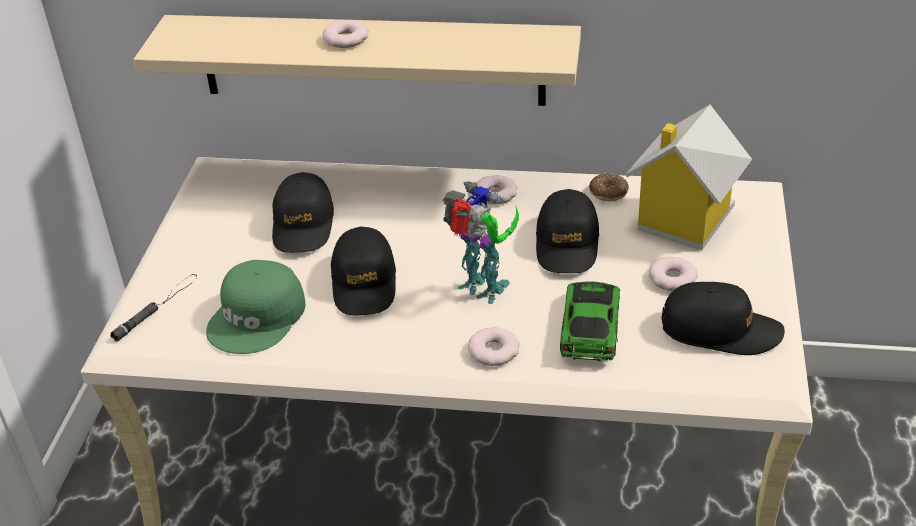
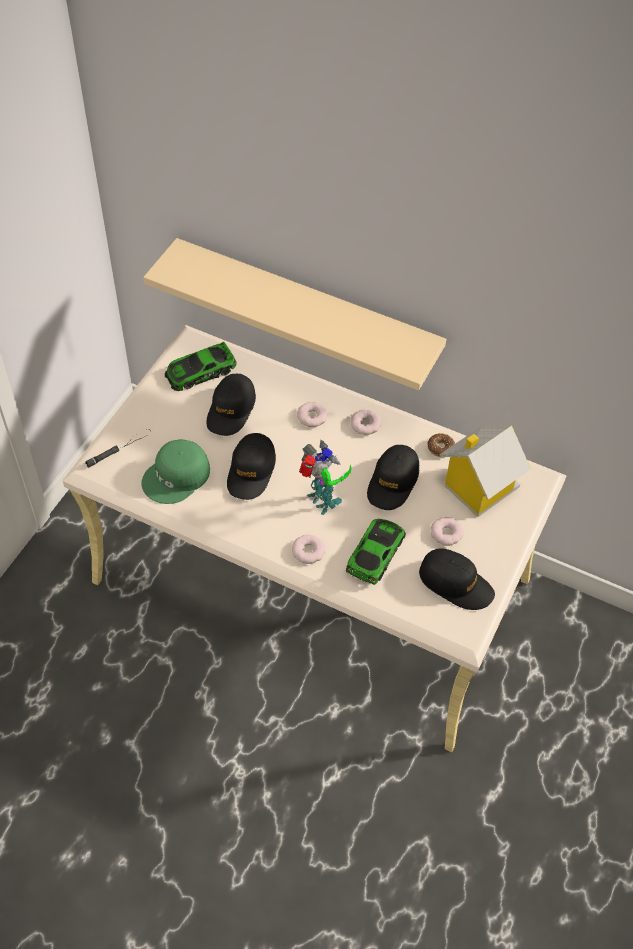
camera: 15 degrees right, 15 degrees up
donut [322,20,368,48] -> donut moved to [297,402,328,427]
none -> toy car [165,342,237,391]

